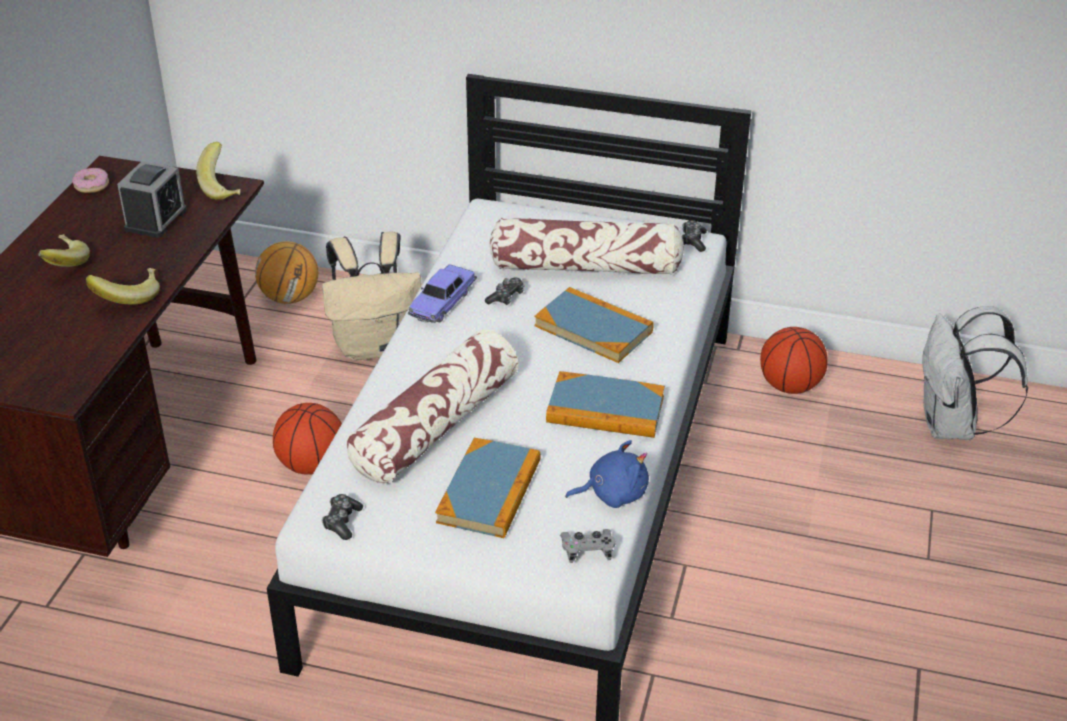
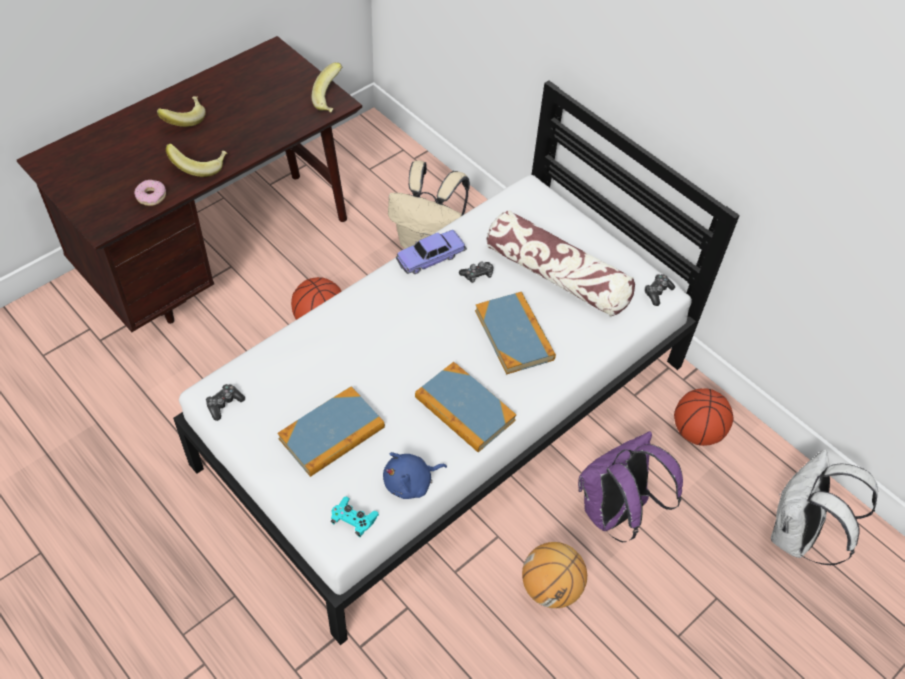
camera: 30 degrees right, 15 degrees up
donut [72,168,109,193] -> donut moved to [134,180,166,206]
alarm clock [117,161,187,238] -> none
basketball [255,241,318,304] -> basketball moved to [522,542,587,608]
pillow [346,329,518,484] -> none
grey game controller [560,529,616,563] -> turquoise game controller [331,496,379,537]
blue plush toy [565,440,649,508] -> blue plush toy turned 135 degrees clockwise [383,452,447,499]
none -> purple backpack [578,431,683,542]

